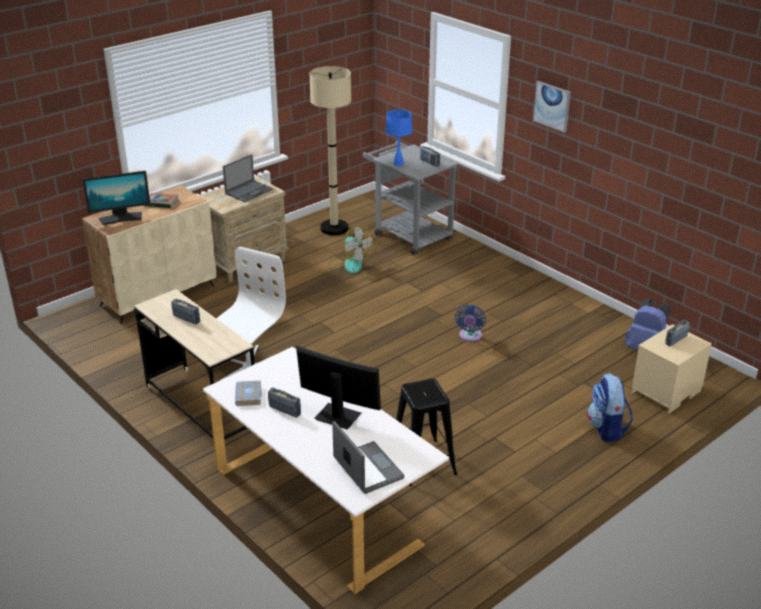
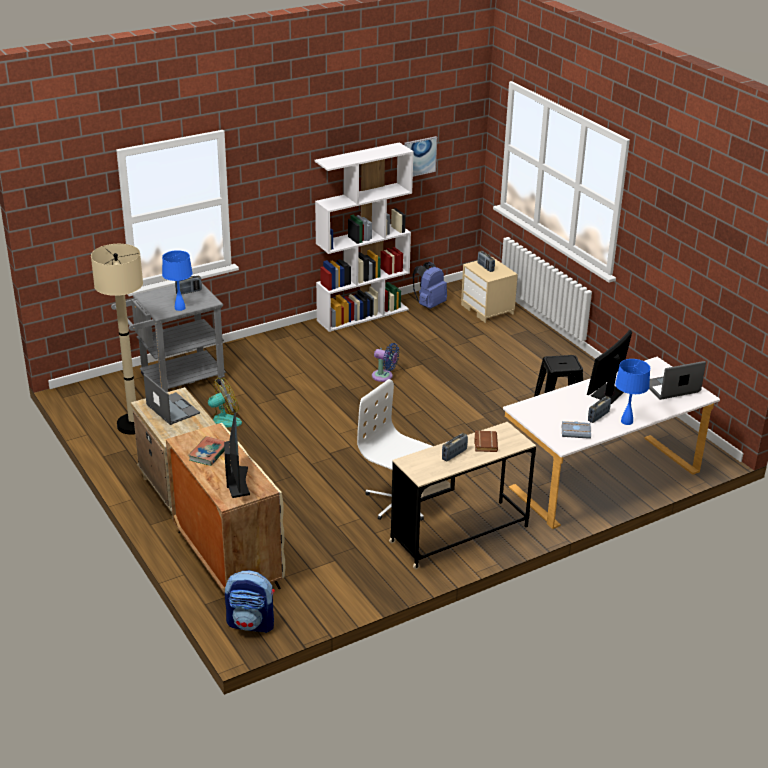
camera: 80 degrees left, 0 degrees up
picture [533,81,571,133] -> picture moved to [404,136,437,177]
backpack [587,373,633,442] -> backpack moved to [225,570,275,633]
none -> white bookcase [315,142,414,332]
none -> brown book [474,431,498,452]
none -> blue table lamp [615,359,650,425]

